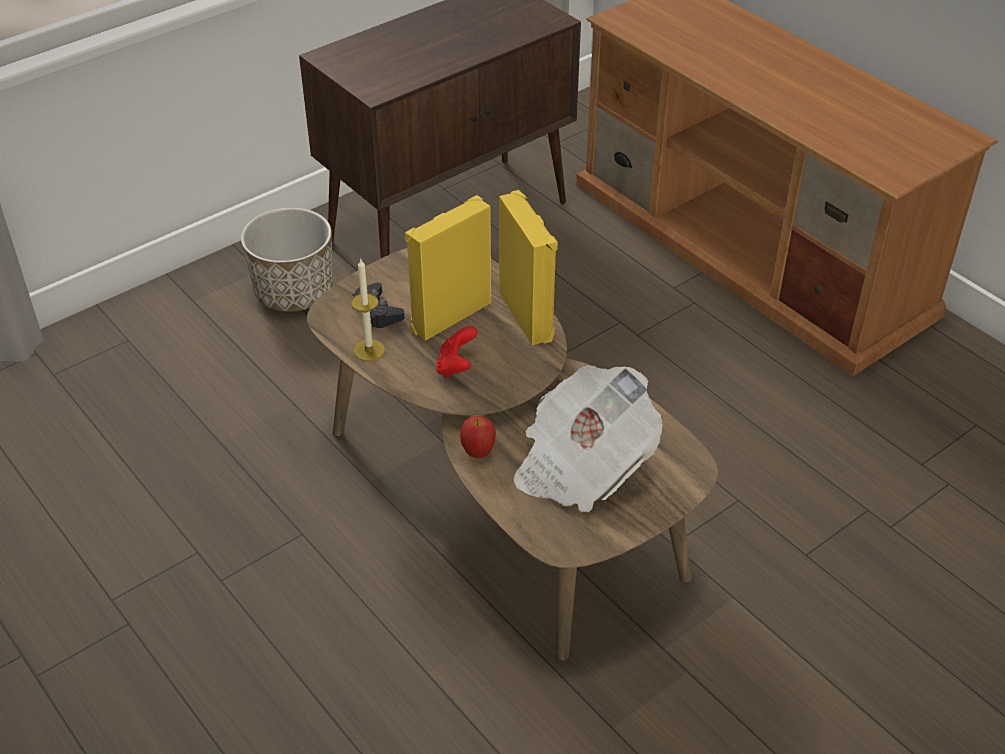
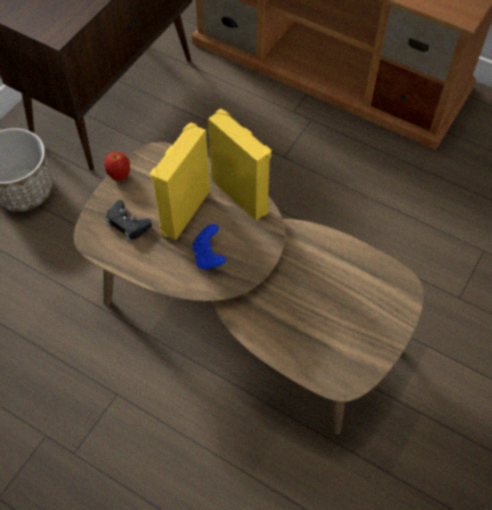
camera: 20 degrees left, 15 degrees up
candle [351,258,385,361] -> none
red game controller [436,326,478,378] -> blue game controller [193,224,226,270]
apple [460,416,496,458] -> apple moved to [104,152,130,181]
newspaper [513,365,662,512] -> none

